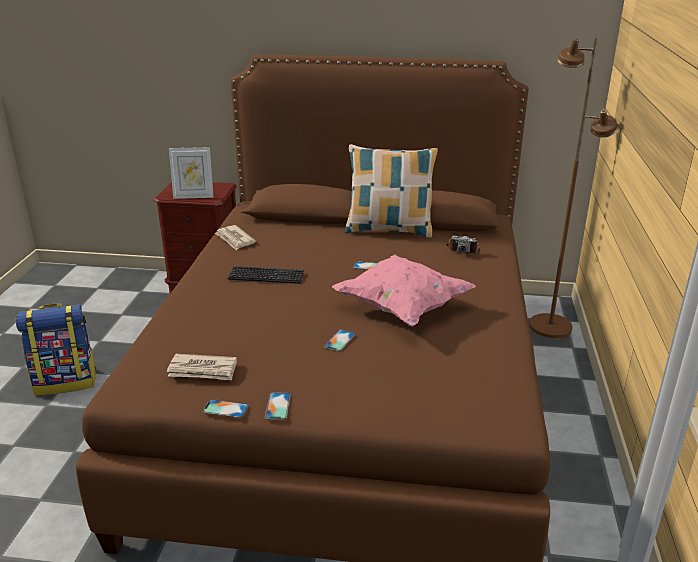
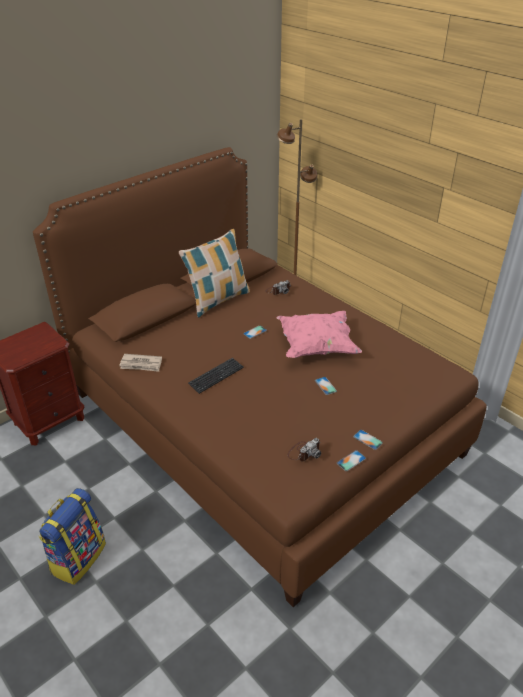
camera: 50 degrees left, 10 degrees up
newspaper [167,354,237,380] -> camera [288,438,321,461]
picture frame [169,147,214,199] -> none

